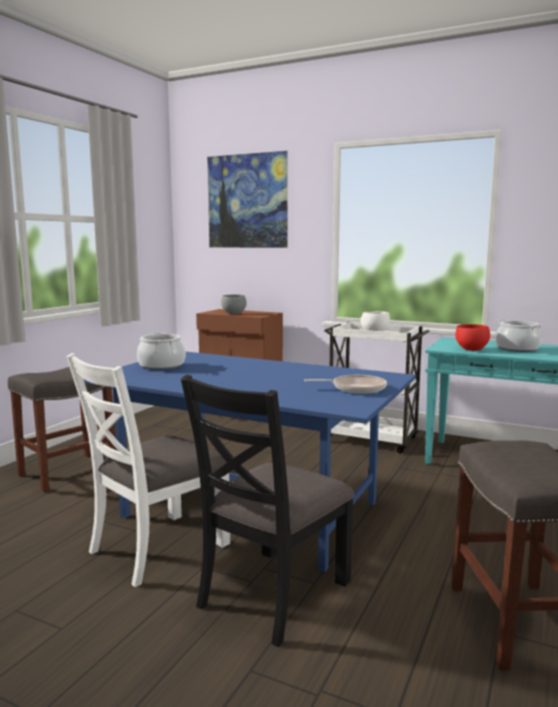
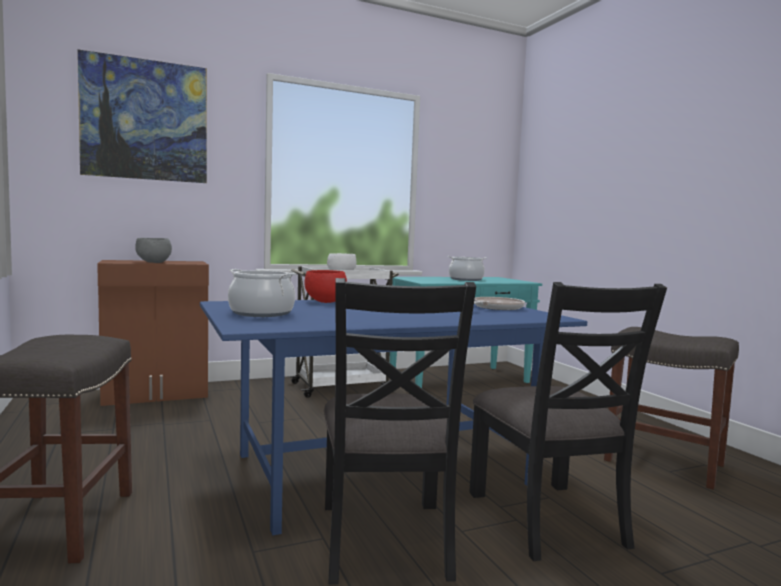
camera: 50 degrees left, 5 degrees down
white chair [66,353,230,587] -> black chair [324,278,476,585]
red bowl [455,324,490,351] -> red bowl moved to [305,270,347,303]

